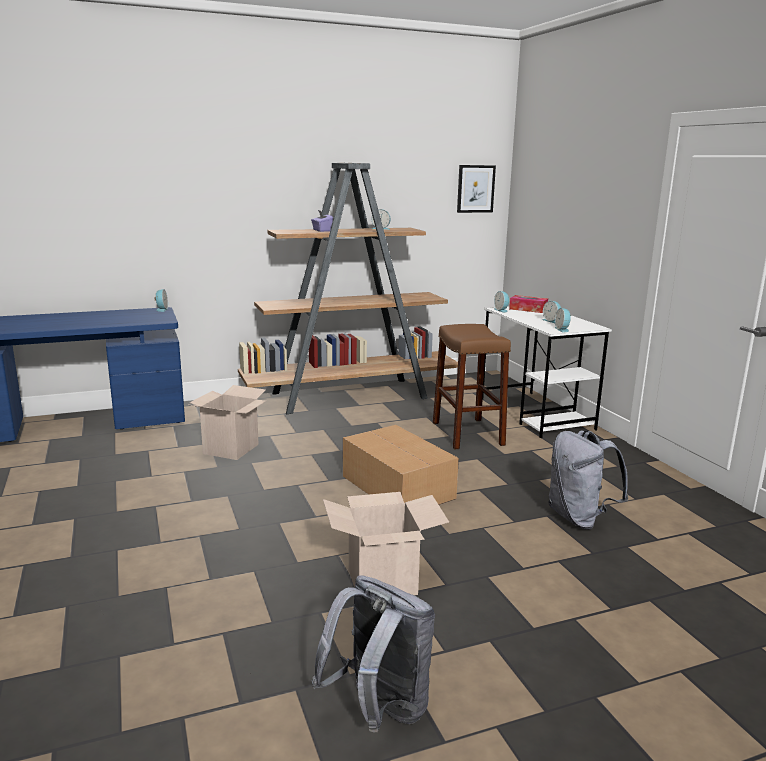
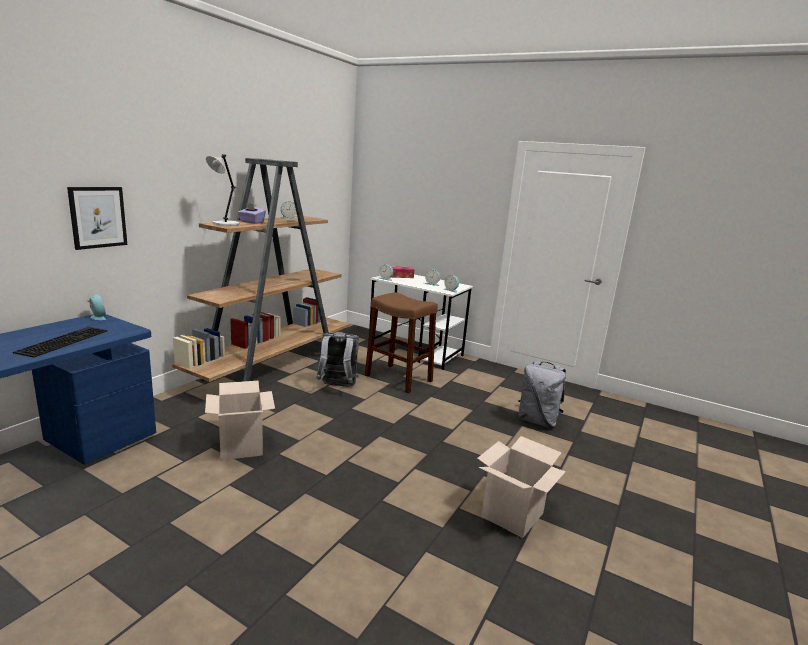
camera: 40 degrees left, 0 degrees up
grey backpack [311,576,435,732] -> grey backpack moved to [316,332,359,387]
cardboard box [343,425,459,505] -> none
picture [457,165,496,213] -> picture moved to [67,187,127,250]
none -> keyboard [13,327,108,358]
none -> grey table lamp [206,154,239,226]

